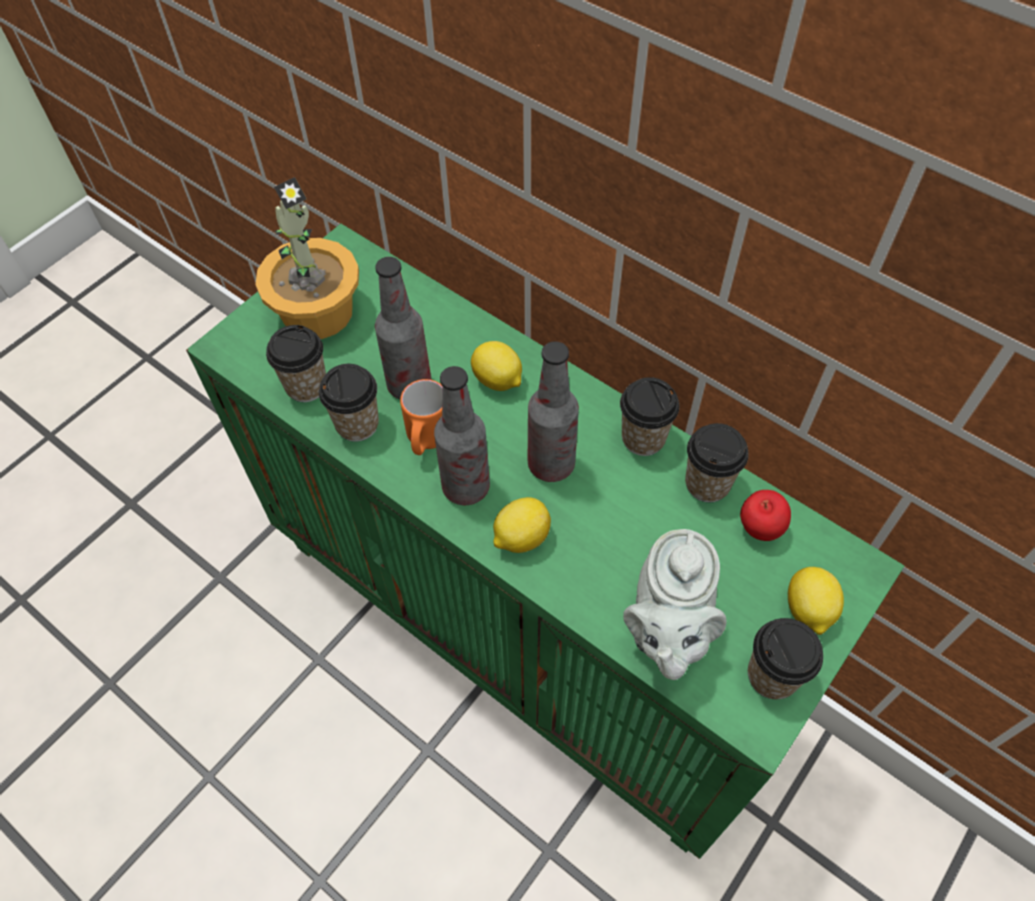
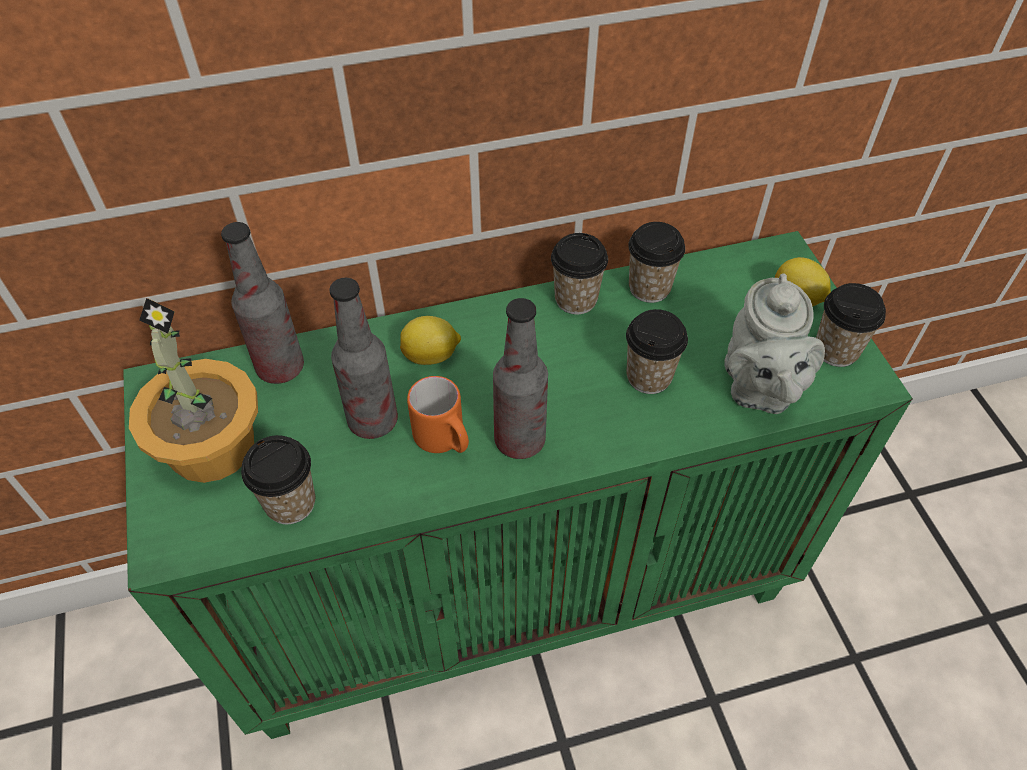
camera: 55 degrees left, 5 degrees down
cup [319,364,379,442] -> cup moved to [626,309,688,394]
lemon [493,497,551,553] -> none
bottle [528,341,579,482] -> bottle moved to [221,222,304,384]
grey teapot [623,529,727,680] -> grey teapot turned 45 degrees clockwise [724,273,825,414]
apple [740,490,791,541] -> none

